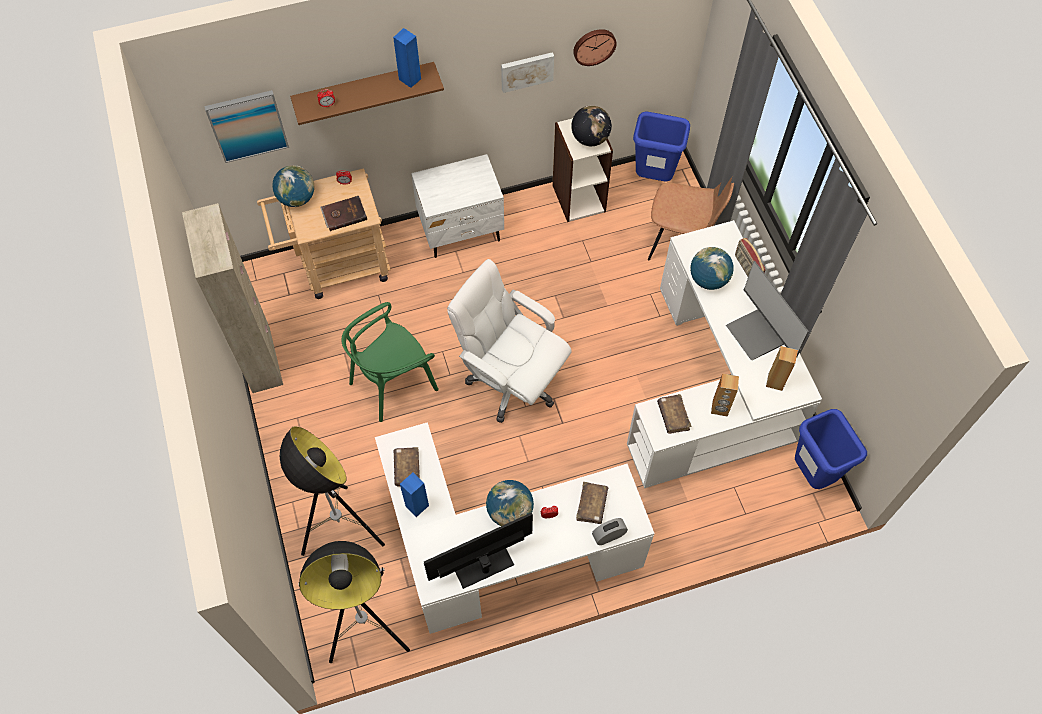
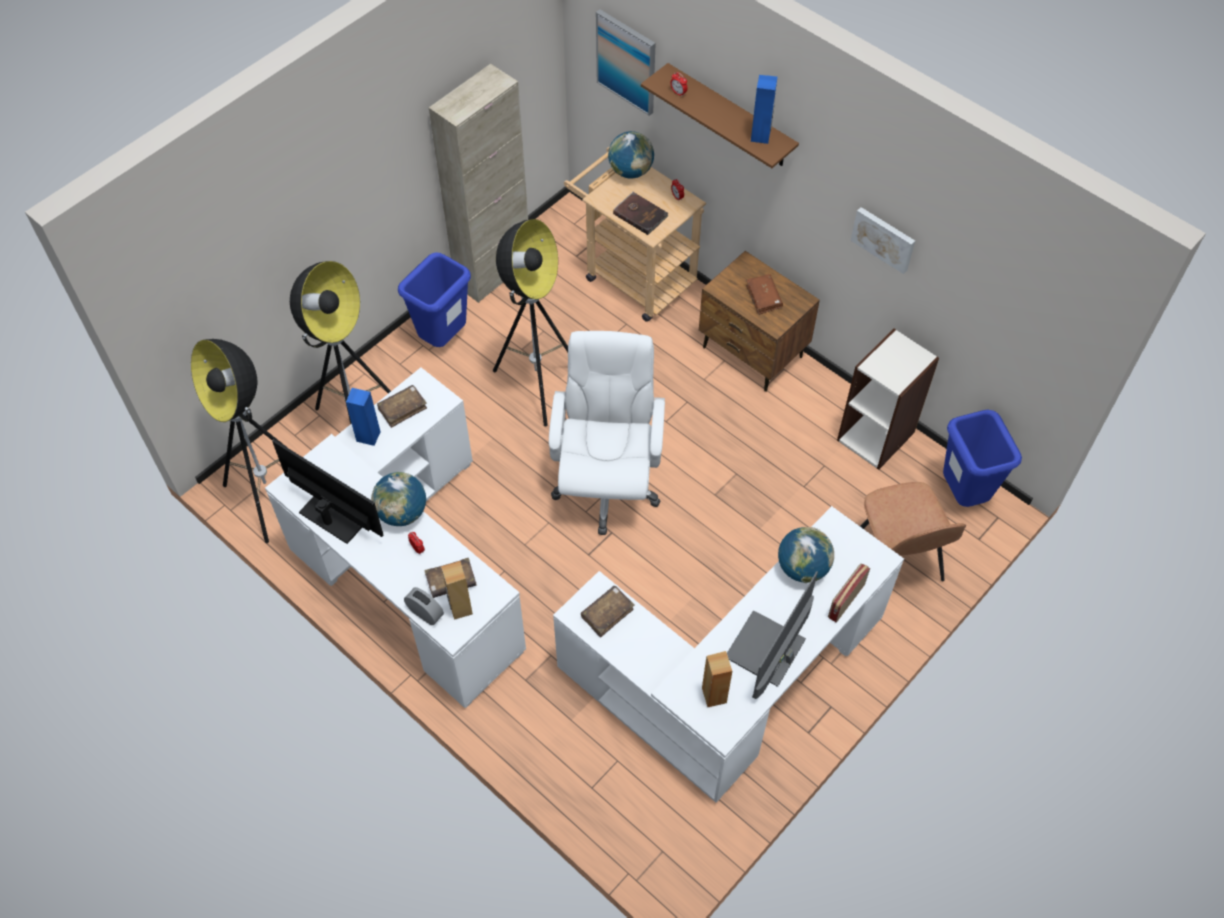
camera: 60 degrees right, 5 degrees down
green chair [341,302,439,422] -> floor lamp [493,219,568,427]
white nightstand [411,154,504,258] -> brown nightstand [699,251,820,392]
globe [571,105,612,146] -> none
wall clock [573,29,617,66] -> none
brown speaker [711,373,739,416] -> brown speaker moved to [441,561,473,620]
blue trash can [795,409,867,489] -> blue trash can moved to [398,252,471,347]
none -> brown book [746,274,783,315]

